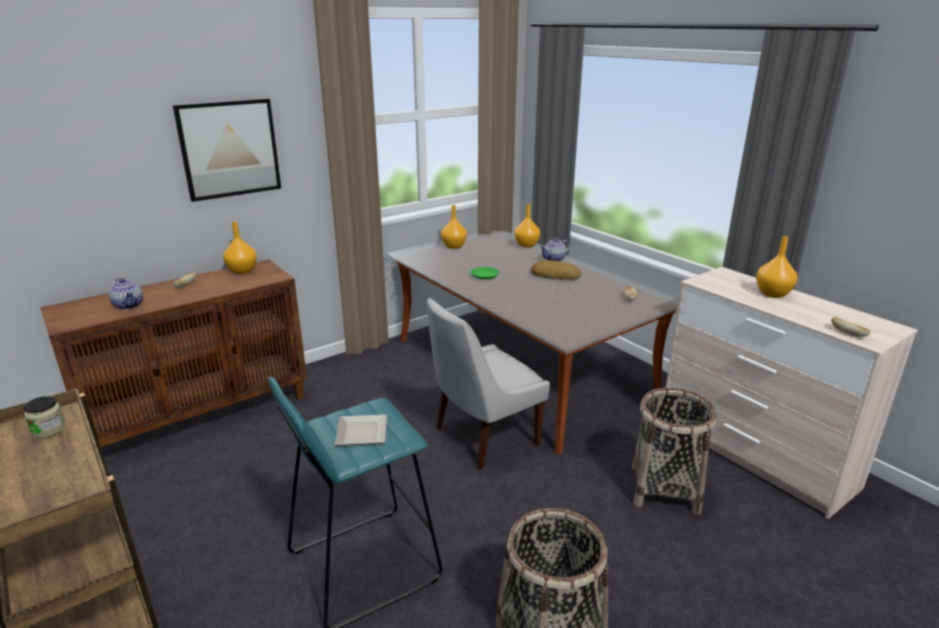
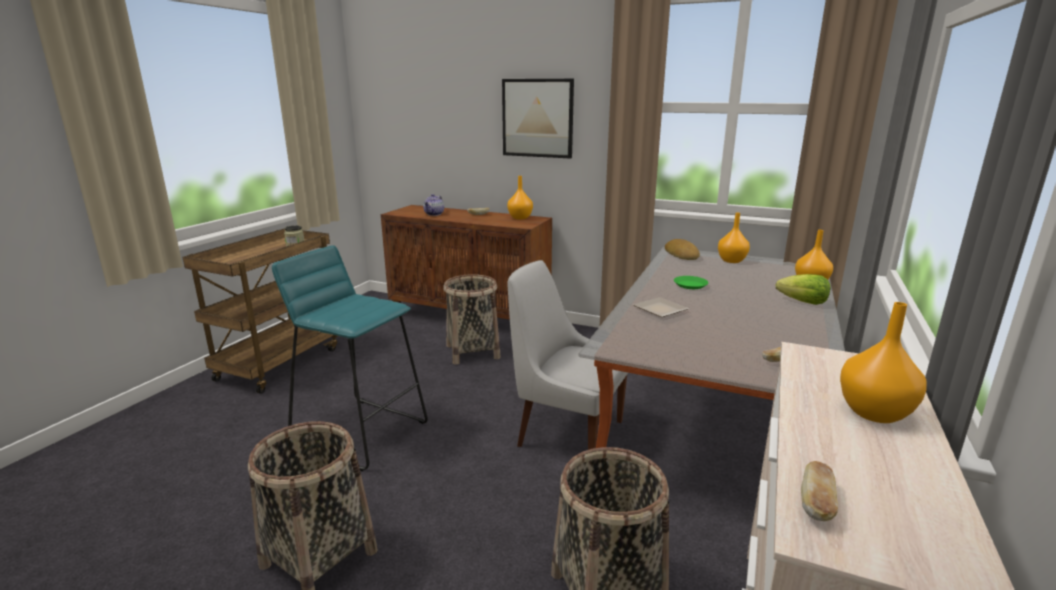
camera: 60 degrees right, 5 degrees down
plate [335,414,387,446] -> plate moved to [633,297,689,317]
bread [531,260,581,280] -> bread moved to [665,239,700,260]
teapot [540,238,570,261] -> lettuce [775,274,830,305]
none -> basket [443,274,501,365]

